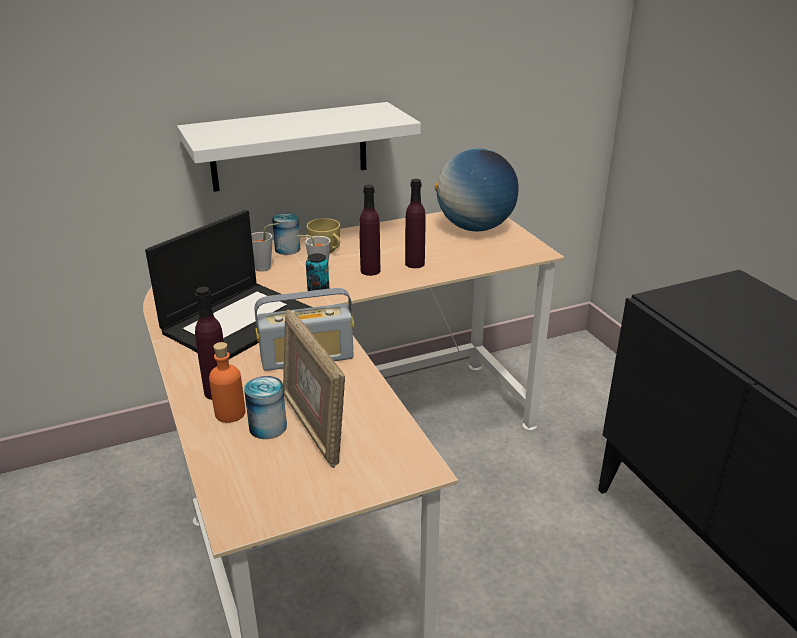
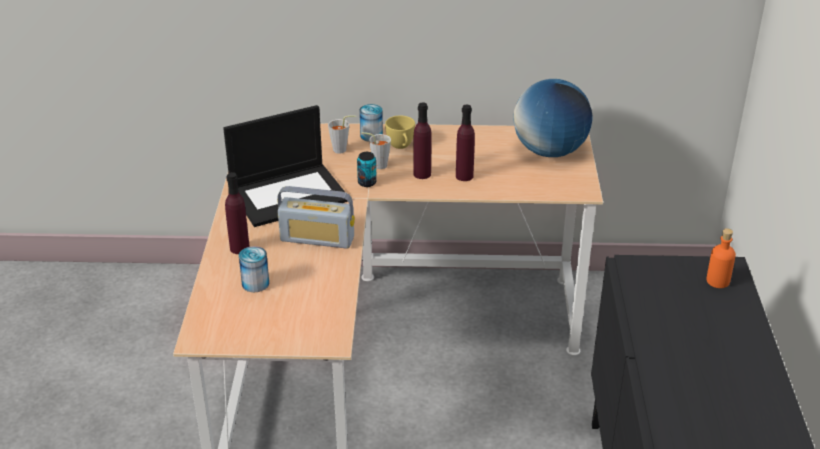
camera: 25 degrees right, 5 degrees up
white shelf [177,102,421,192] -> none
orange bottle [209,342,245,423] -> orange bottle moved to [706,228,736,288]
picture frame [283,310,345,468] -> none

